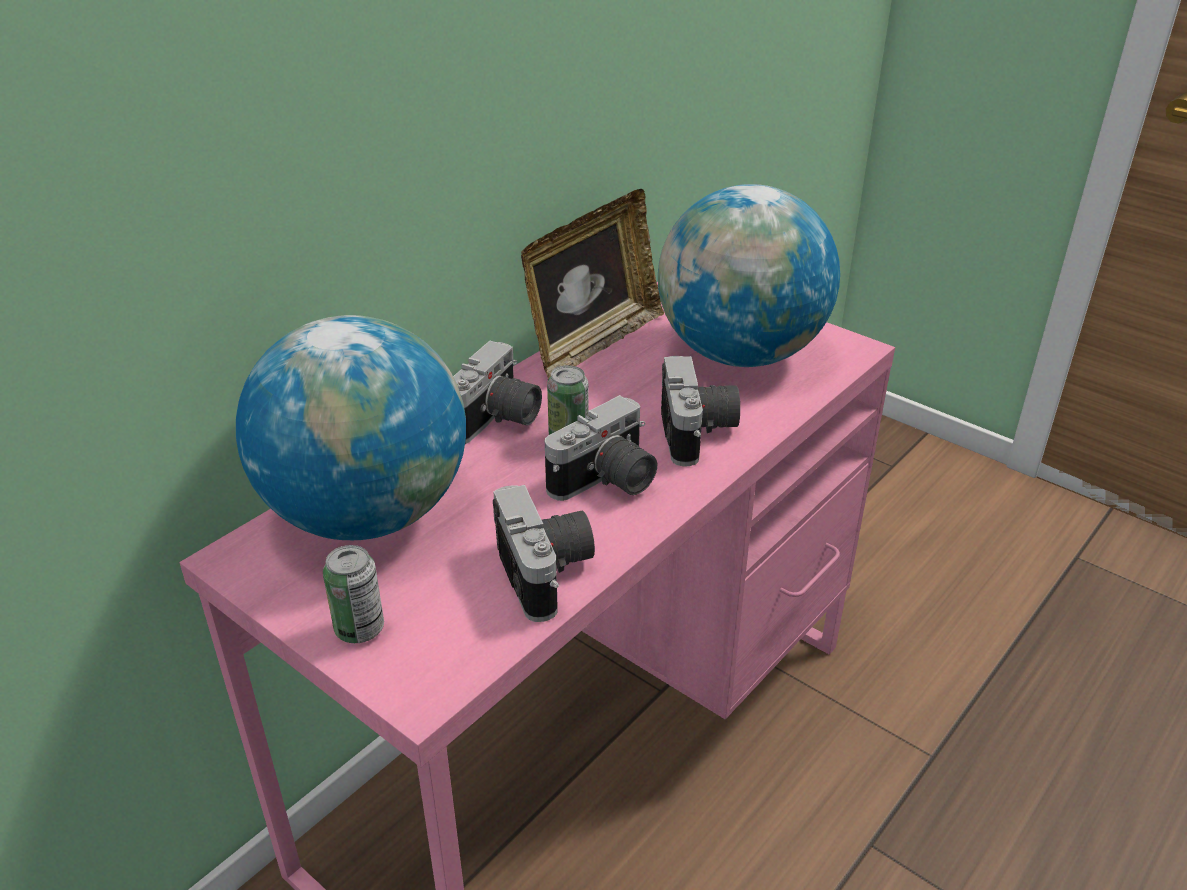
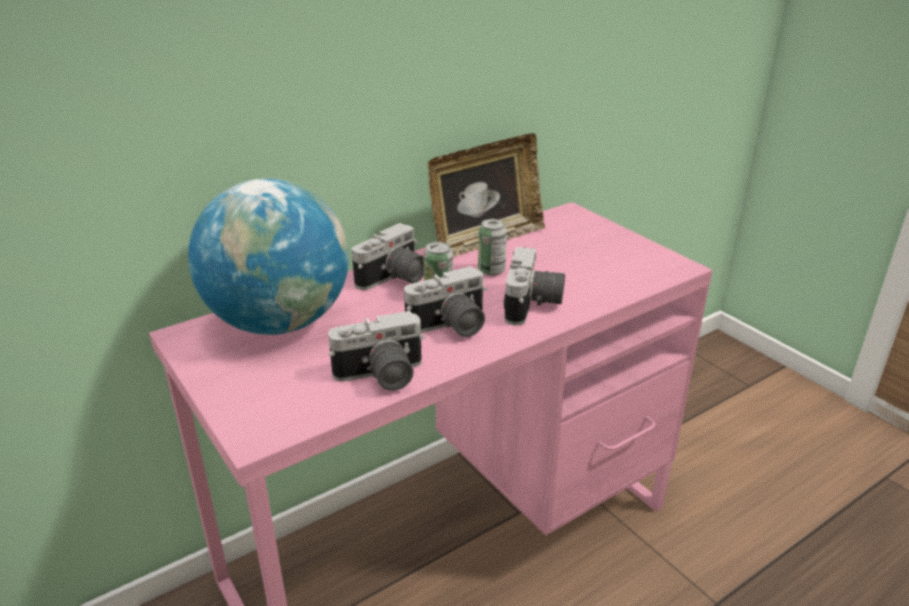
camera: 15 degrees right, 5 degrees down
can [323,545,384,643] -> can moved to [478,219,507,276]
camera [493,485,595,622] -> camera turned 75 degrees clockwise [328,311,425,391]
globe [658,184,840,367] -> none

